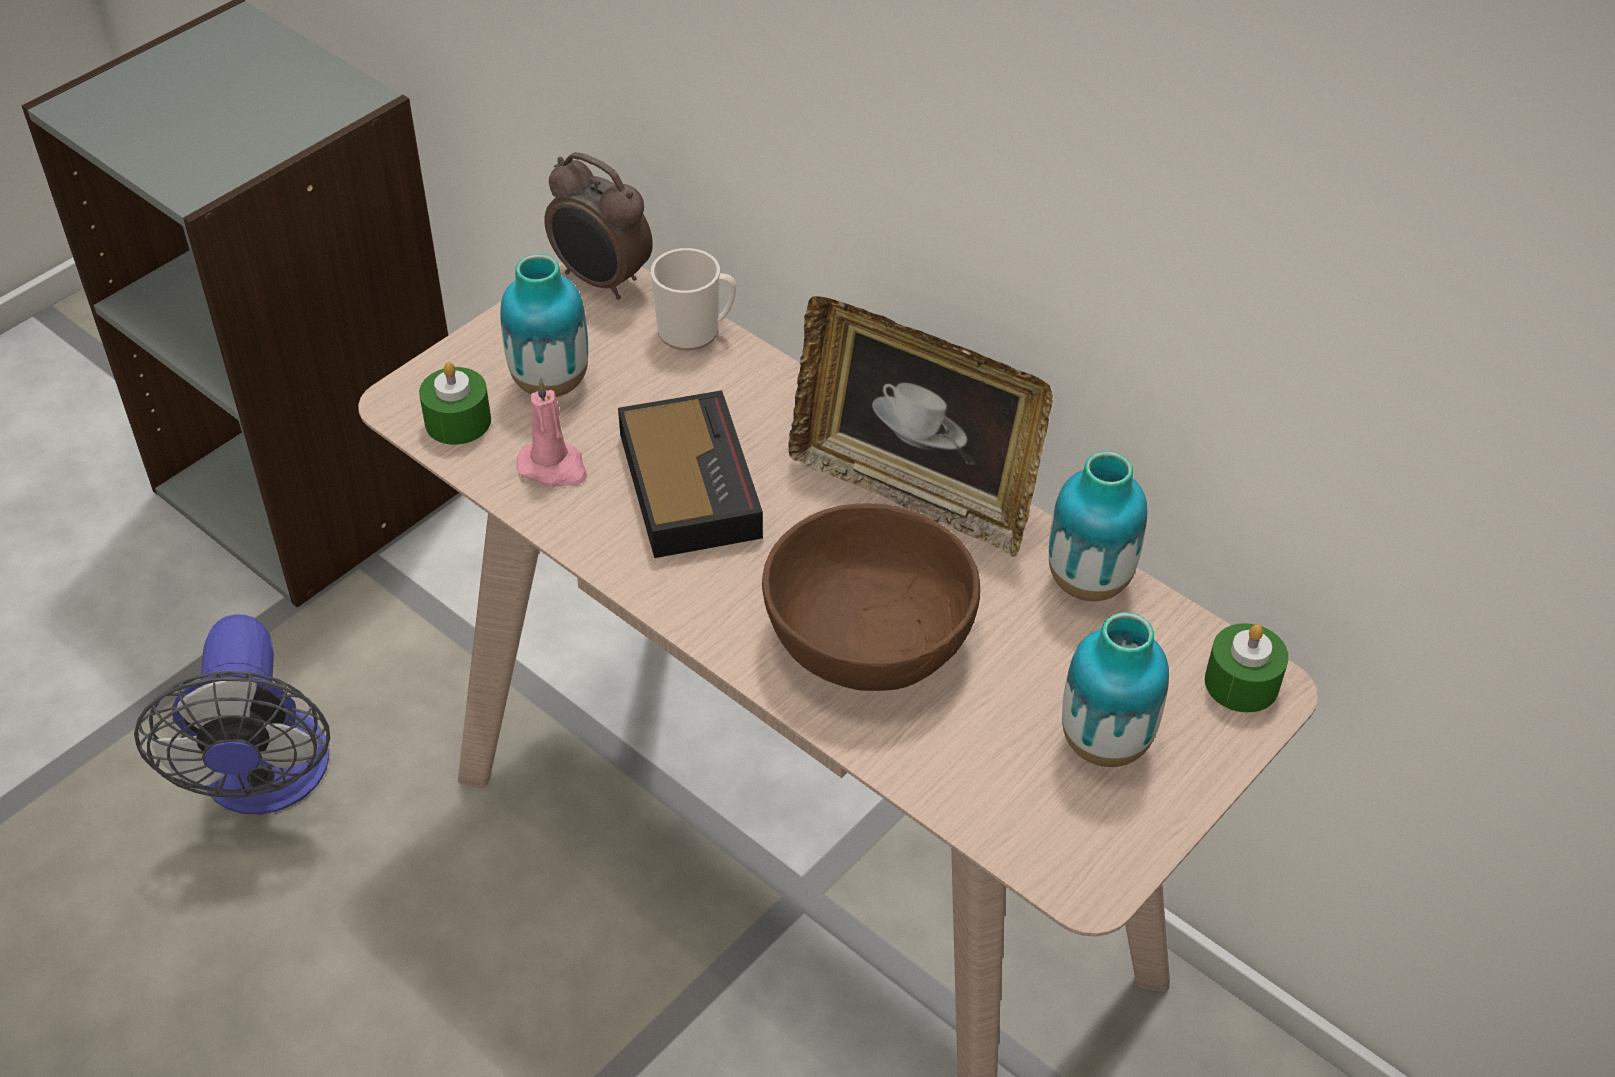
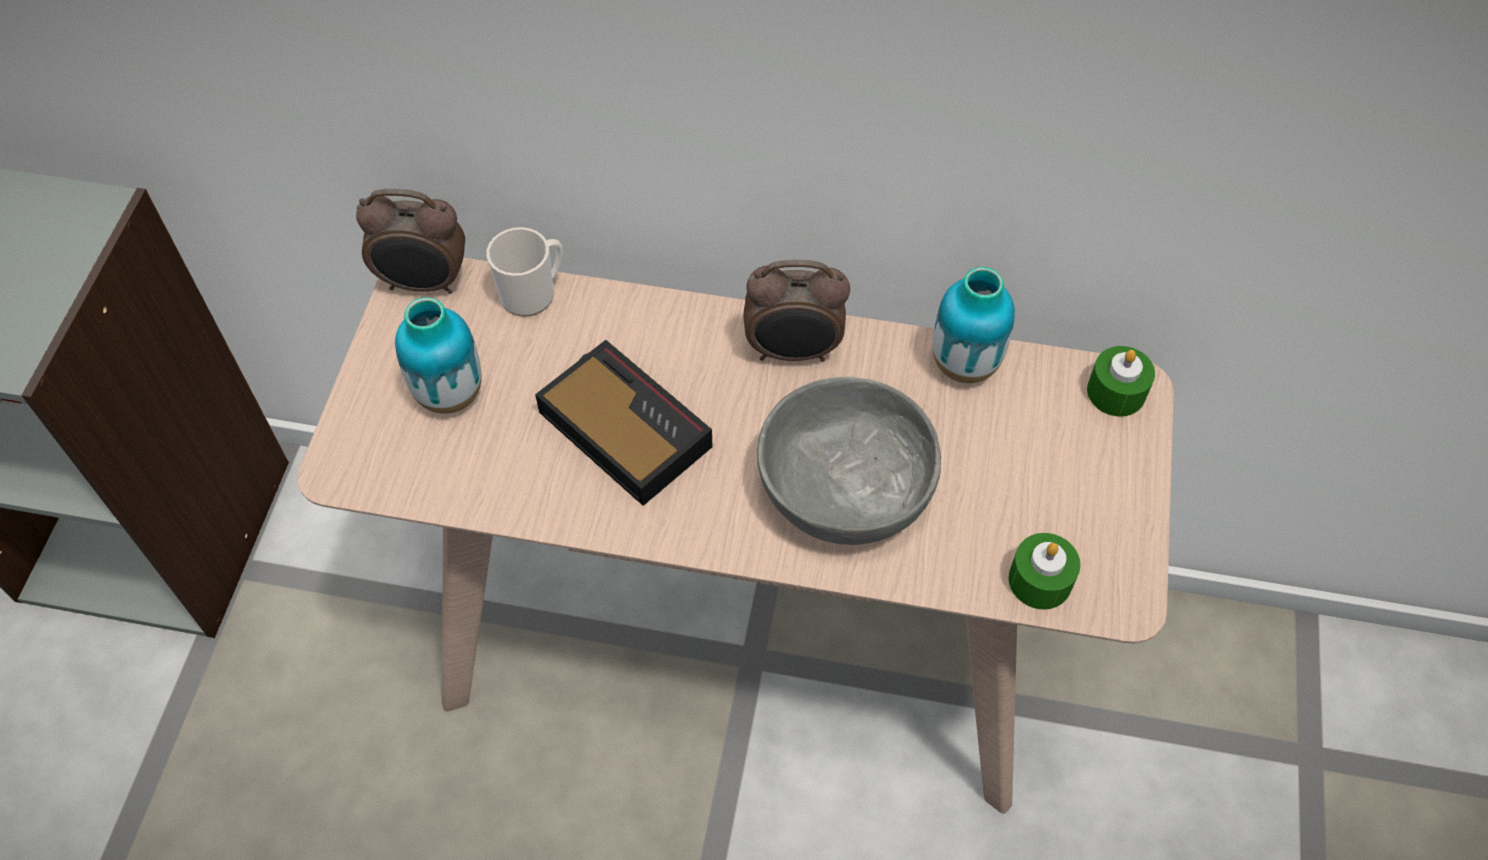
camera: 30 degrees left, 10 degrees up
fan [134,614,330,815] -> none
green candle [419,362,491,445] -> green candle moved to [1009,533,1081,609]
pink candle [517,377,587,487] -> none
brown bowl [762,503,980,691] -> grey bowl [757,377,941,545]
picture frame [788,296,1053,557] -> alarm clock [744,260,850,362]
vase [1062,612,1169,767] -> none

